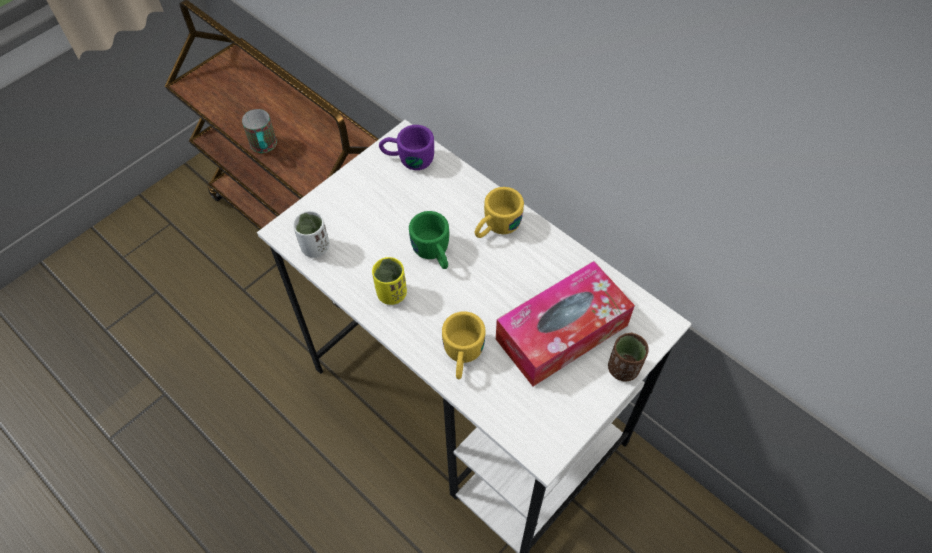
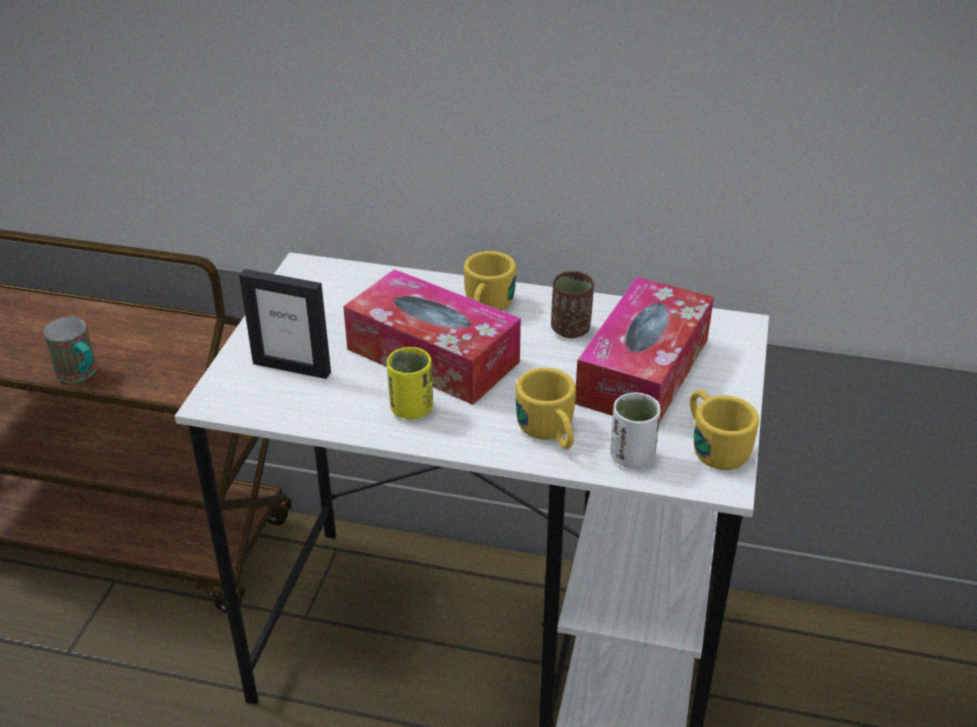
camera: 30 degrees left, 20 degrees down
white cup [293,211,330,258] -> white cup moved to [610,392,661,469]
purple mug [379,125,434,170] -> none
green mug [409,211,449,269] -> tissue box [343,269,521,405]
brown cup [608,333,649,381] -> brown cup moved to [551,271,594,338]
none -> picture frame [239,269,331,379]
none -> yellow mug [690,389,759,470]

